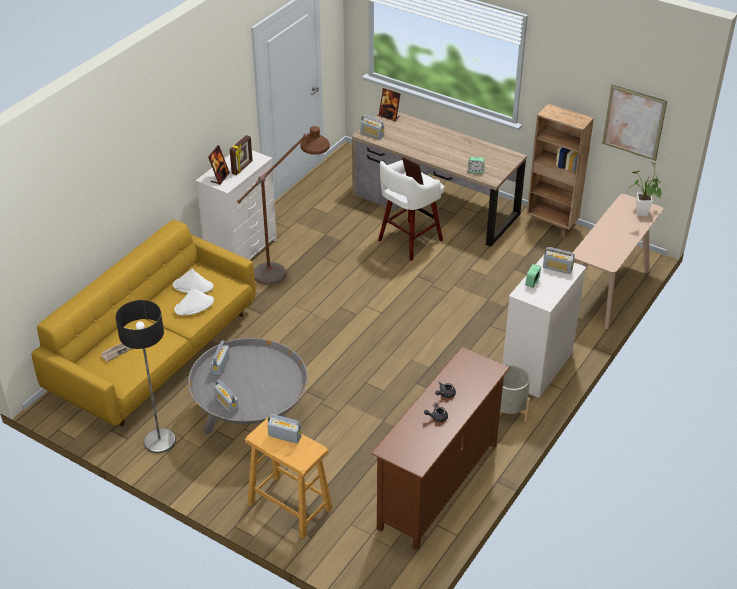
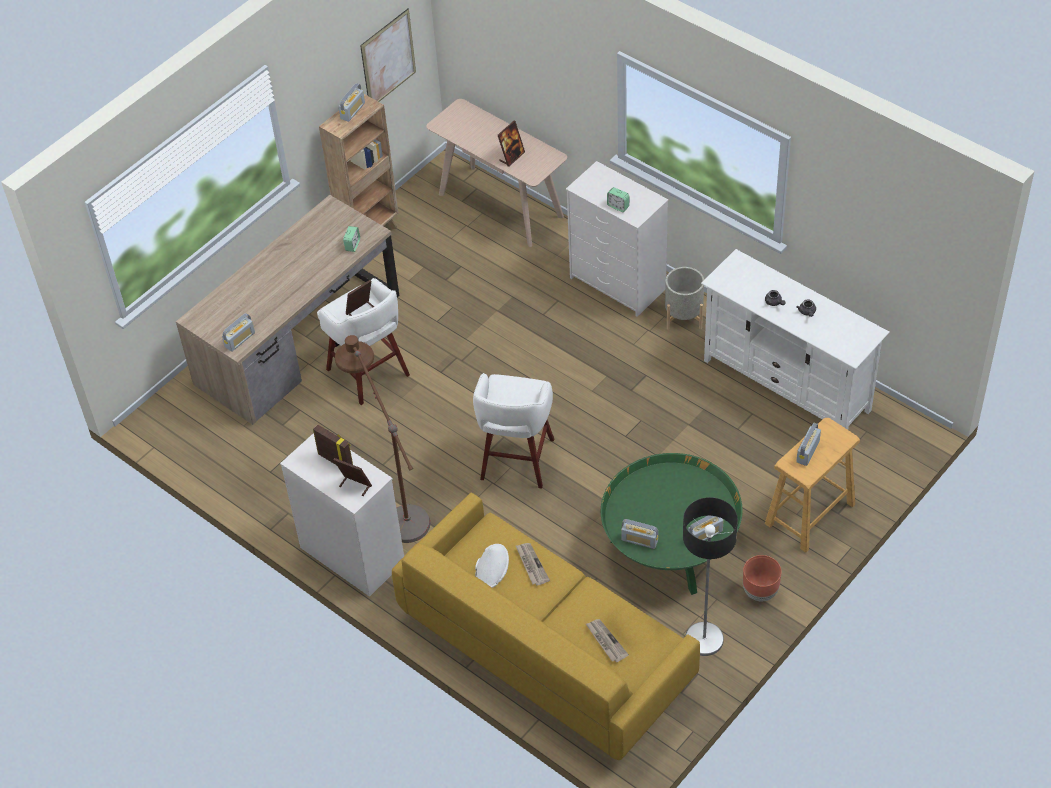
camera: 80 degrees left, 10 degrees up
white hat [174,288,214,315] -> newspaper [516,543,550,586]
grey coffee table [188,338,308,435] -> green coffee table [601,453,742,595]
brown tv stand [371,347,510,551] -> white tv stand [701,249,890,430]
picture frame [379,88,401,122] -> picture frame moved to [498,121,525,167]
radio [543,247,575,274] -> radio moved to [339,83,365,122]
potted plant [629,162,662,216] -> none
none -> white stool [473,373,554,489]
none -> brown planter [743,555,781,601]

